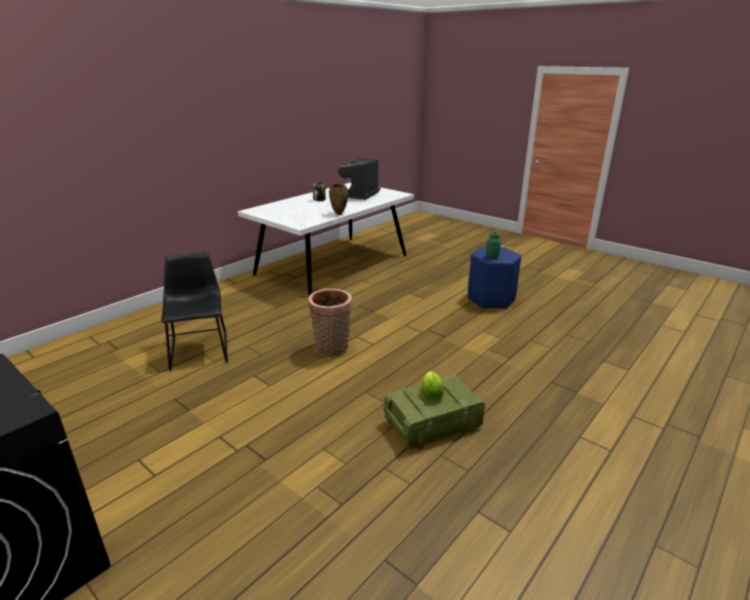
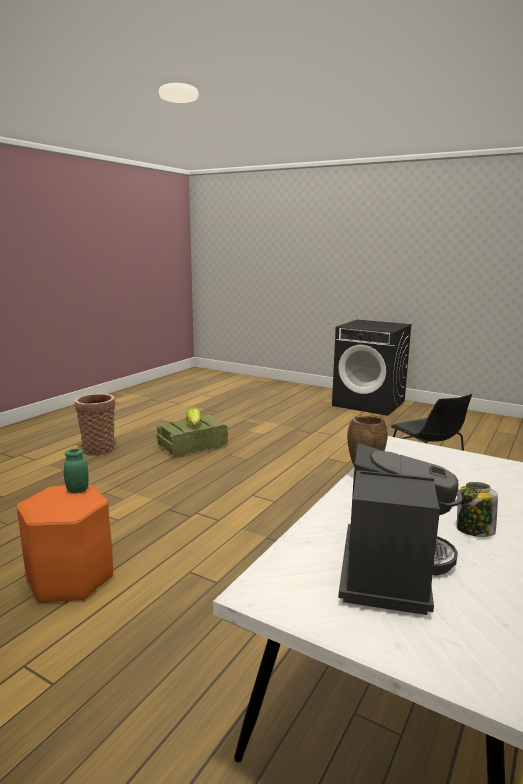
camera: 170 degrees right, 10 degrees down
basket [308,289,352,357] -> basket moved to [74,394,115,456]
blue stool [468,247,521,309] -> orange stool [17,485,113,604]

